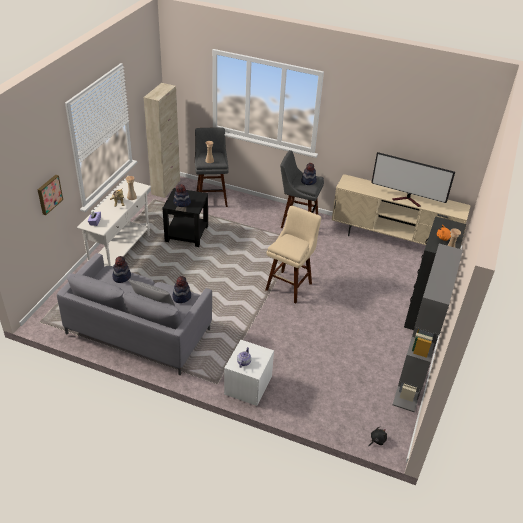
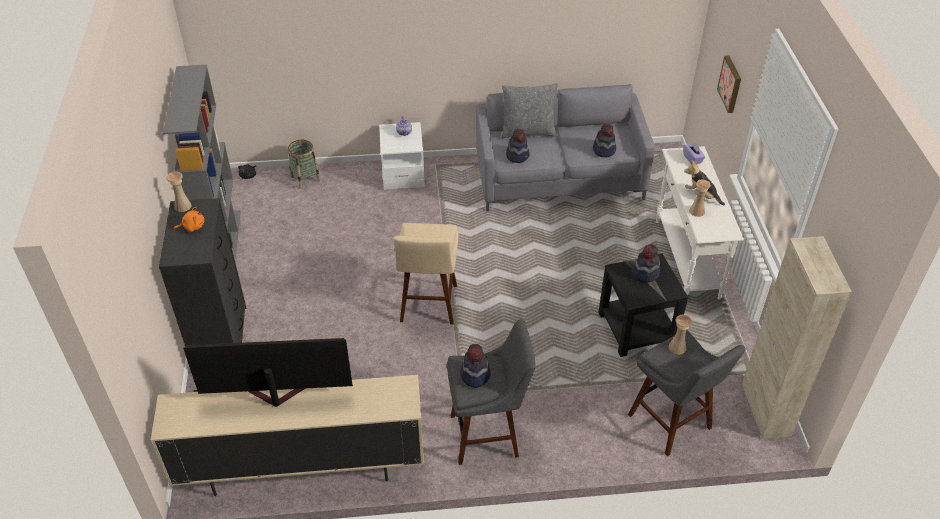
camera: 155 degrees right, 5 degrees up
none -> basket [288,140,321,189]

